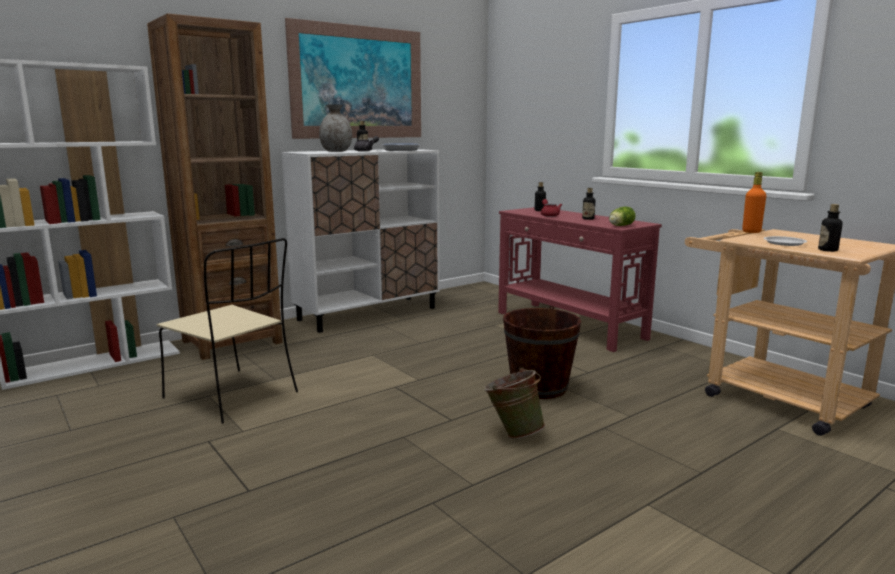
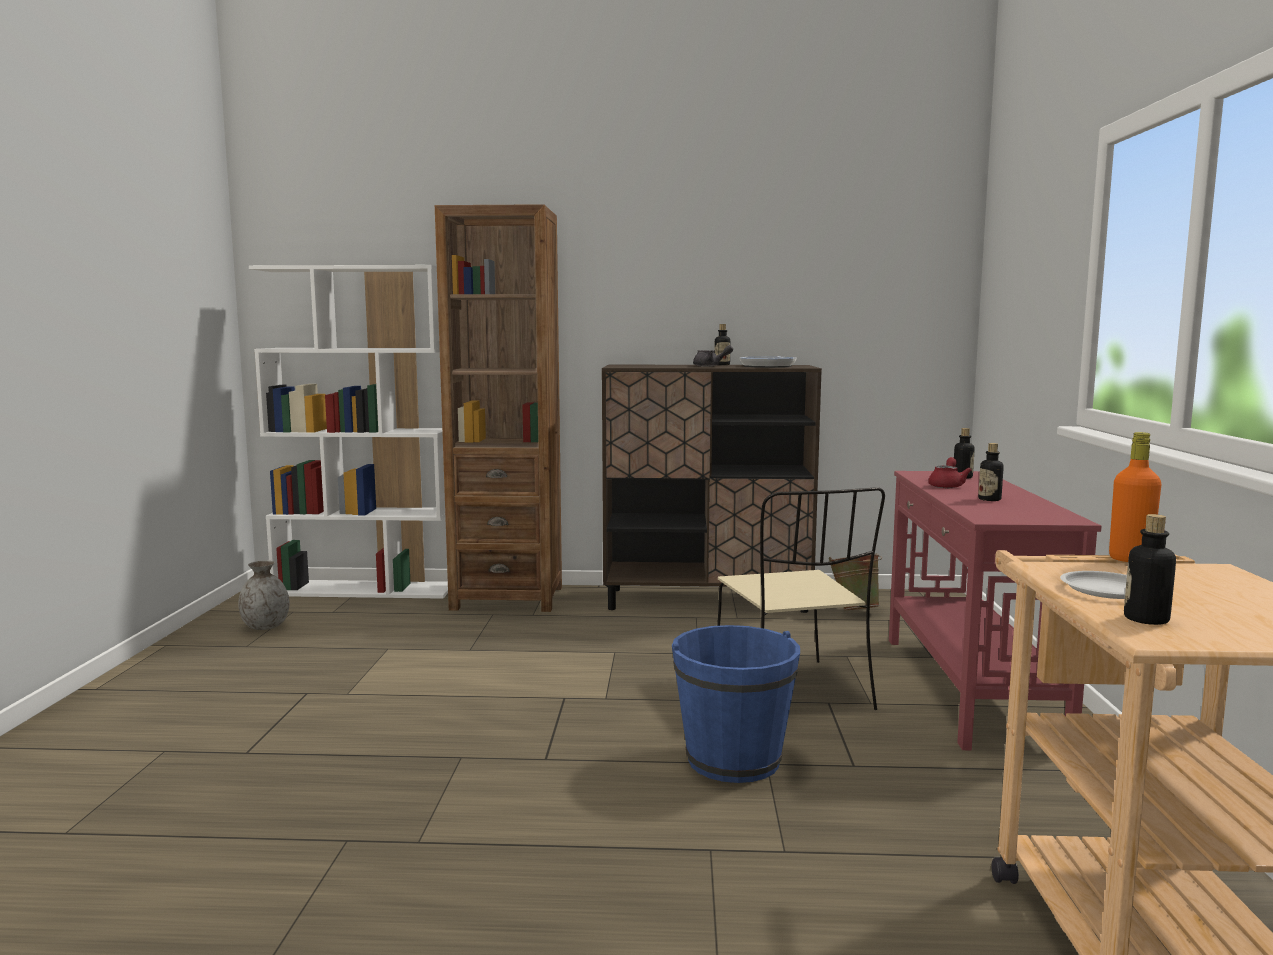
camera: 40 degrees right, 5 degrees down
beige chair [157,238,298,424] -> beige chair moved to [717,487,885,710]
white cabinet [281,149,439,333] -> brown cabinet [602,365,822,613]
picture [285,18,421,139] -> none
grey vase [319,105,352,152] -> grey vase moved to [238,560,289,630]
green bucket [483,368,545,439] -> green bucket moved to [829,553,882,610]
brown bucket [503,305,581,399] -> blue bucket [672,625,800,783]
lettuce [609,207,635,226] -> none

